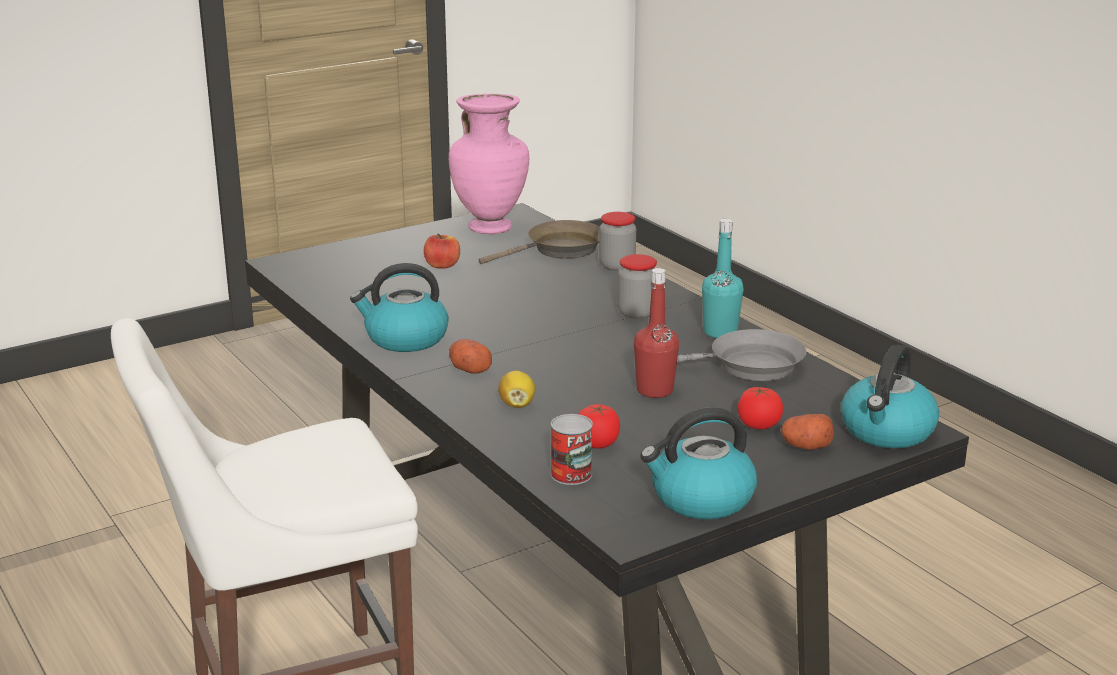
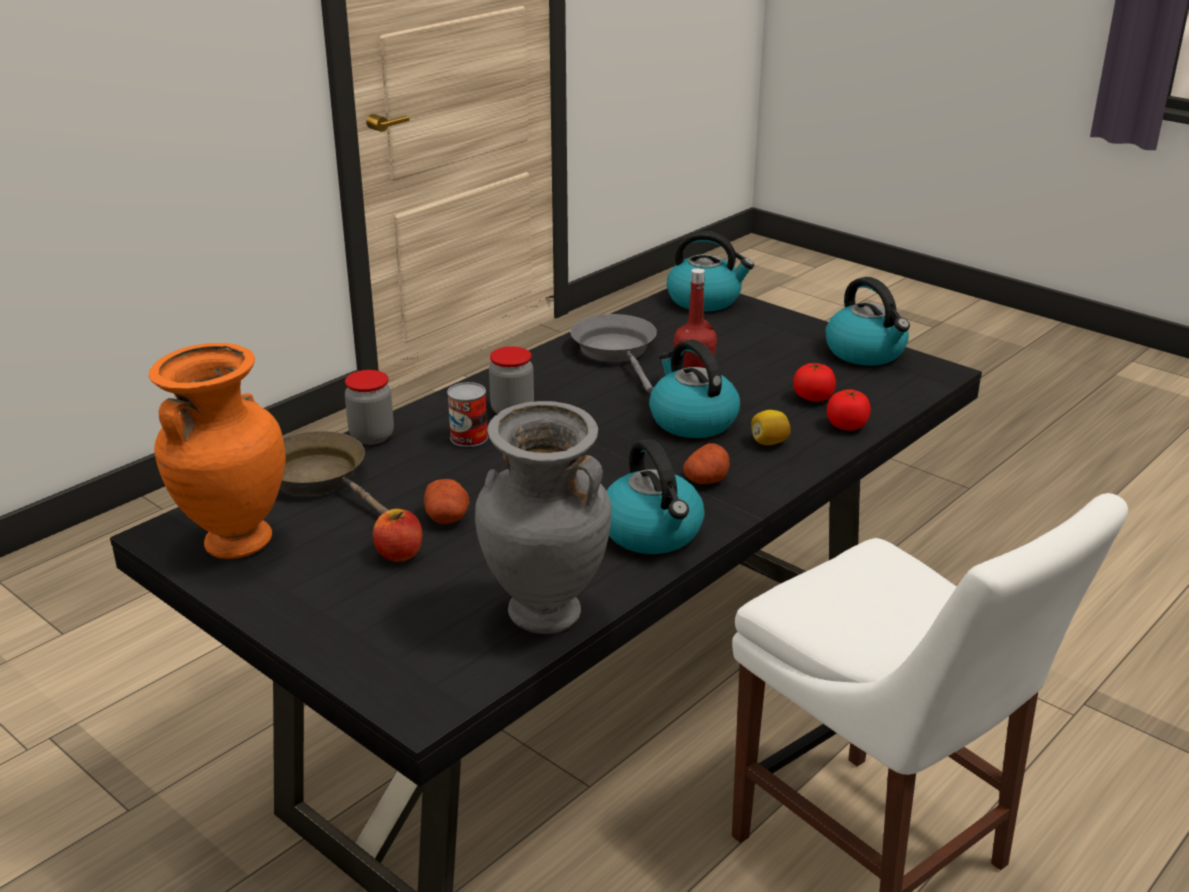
camera: 105 degrees left, 5 degrees up
pink vase [449,94,529,234] -> orange vase [149,343,286,559]
can [551,414,593,485] -> can moved to [447,382,488,447]
turquoise bottle [702,219,744,338] -> none
tomato [738,386,783,429] -> tomato moved to [827,389,871,431]
potato [781,414,834,450] -> potato moved to [424,479,470,524]
none -> grey vase [475,401,611,634]
none -> kettle [649,339,740,438]

